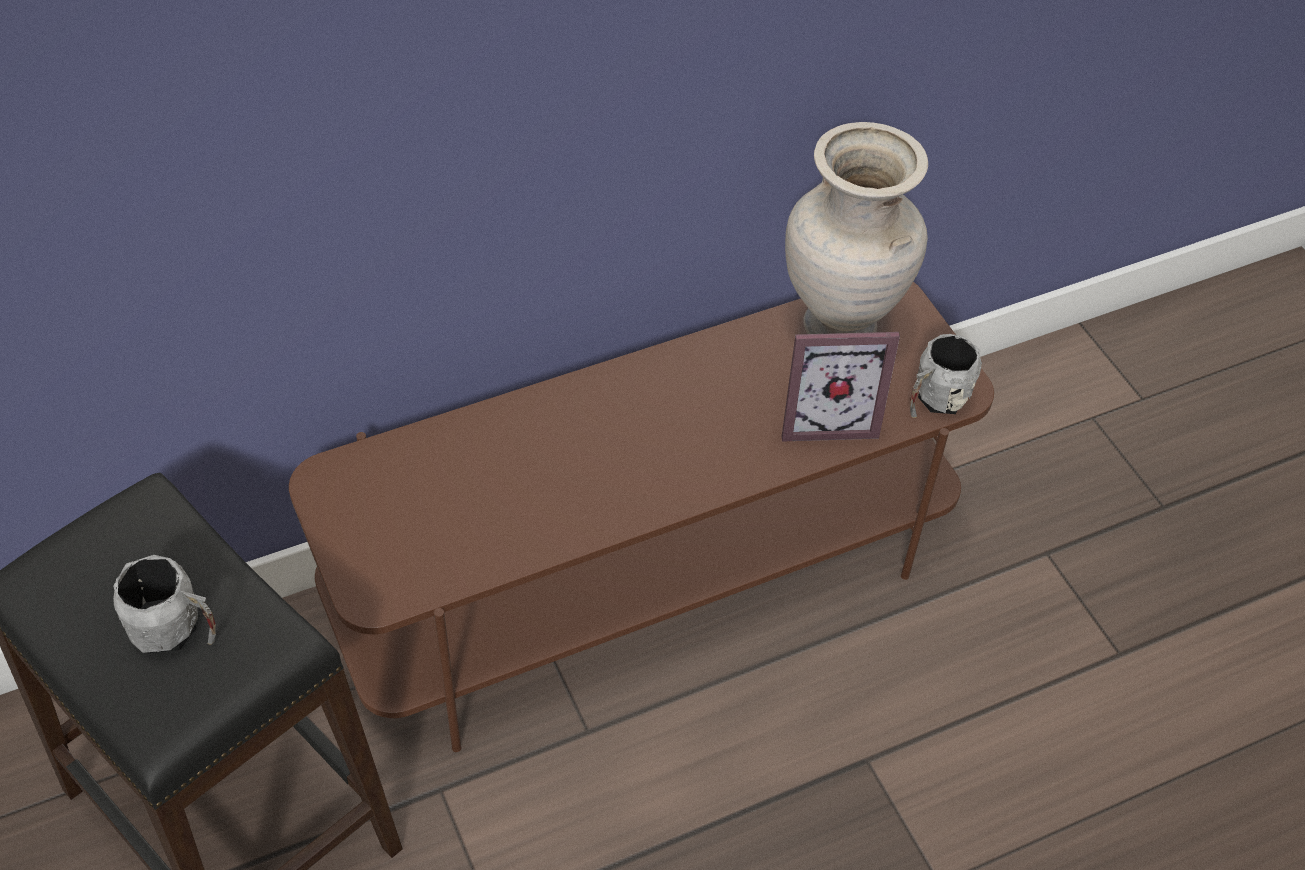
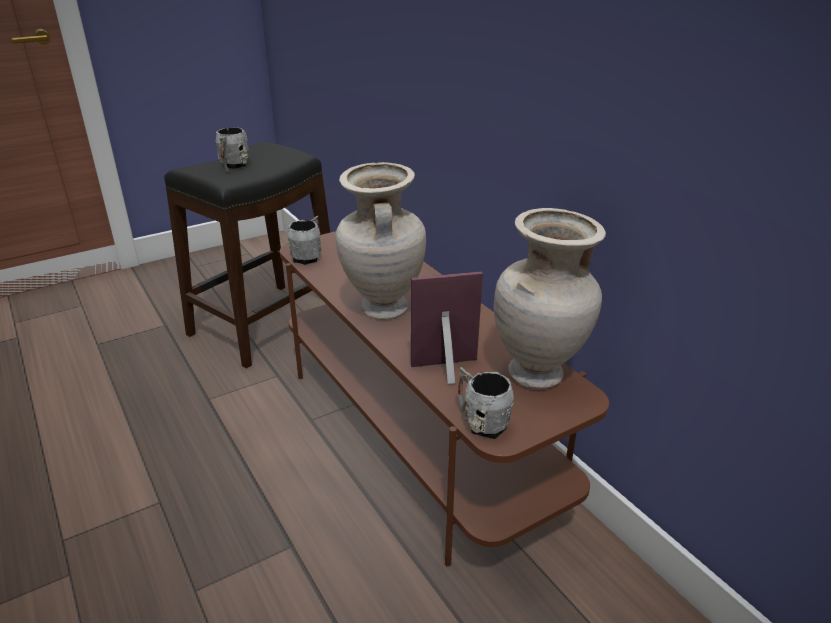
camera: 85 degrees right, 20 degrees down
picture frame [782,332,900,441] -> picture frame turned 90 degrees clockwise [411,271,483,384]
none -> grey mug [287,216,321,264]
none -> beige vase [336,162,426,320]

